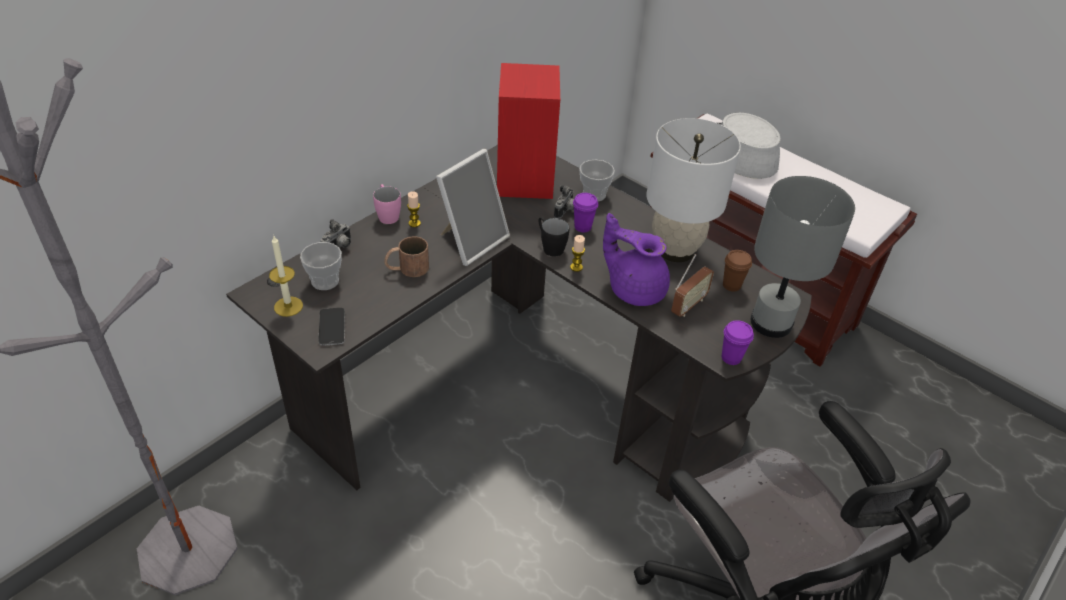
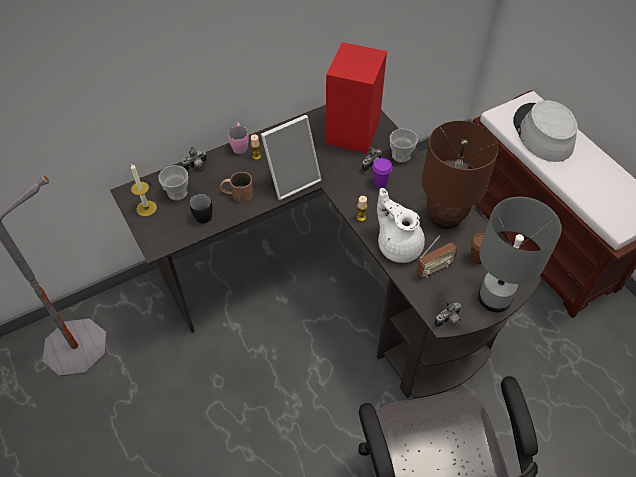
camera: 20 degrees right, 10 degrees up
phone [319,308,345,346] -> none
black mug [539,217,569,257] -> black mug moved to [189,191,213,223]
purple teapot [603,213,670,306] -> white teapot [377,188,425,263]
white table lamp [646,118,741,262] -> brown table lamp [422,121,499,229]
purple cup [722,320,754,365] -> camera [434,300,461,328]

